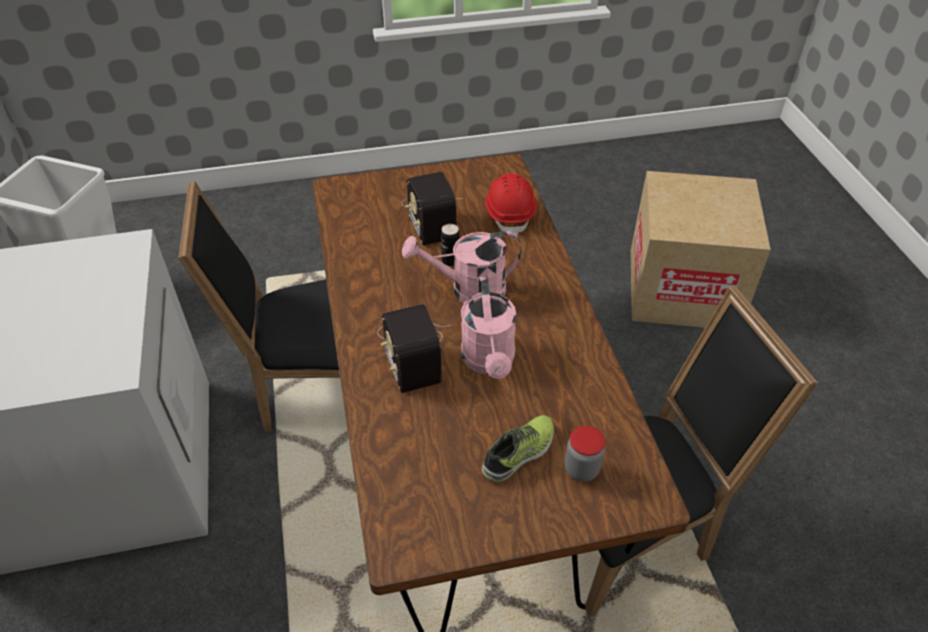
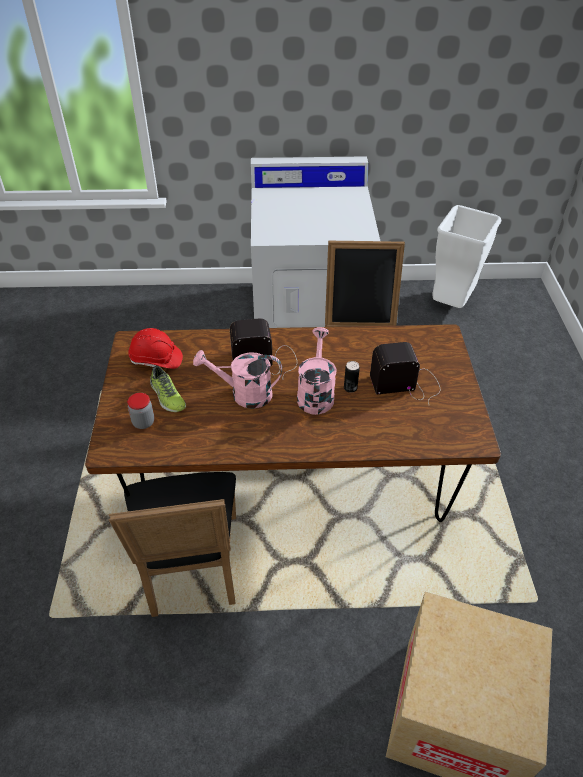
camera: 100 degrees right, 0 degrees up
red hard hat [485,173,537,235] -> red hard hat moved to [128,328,183,369]

